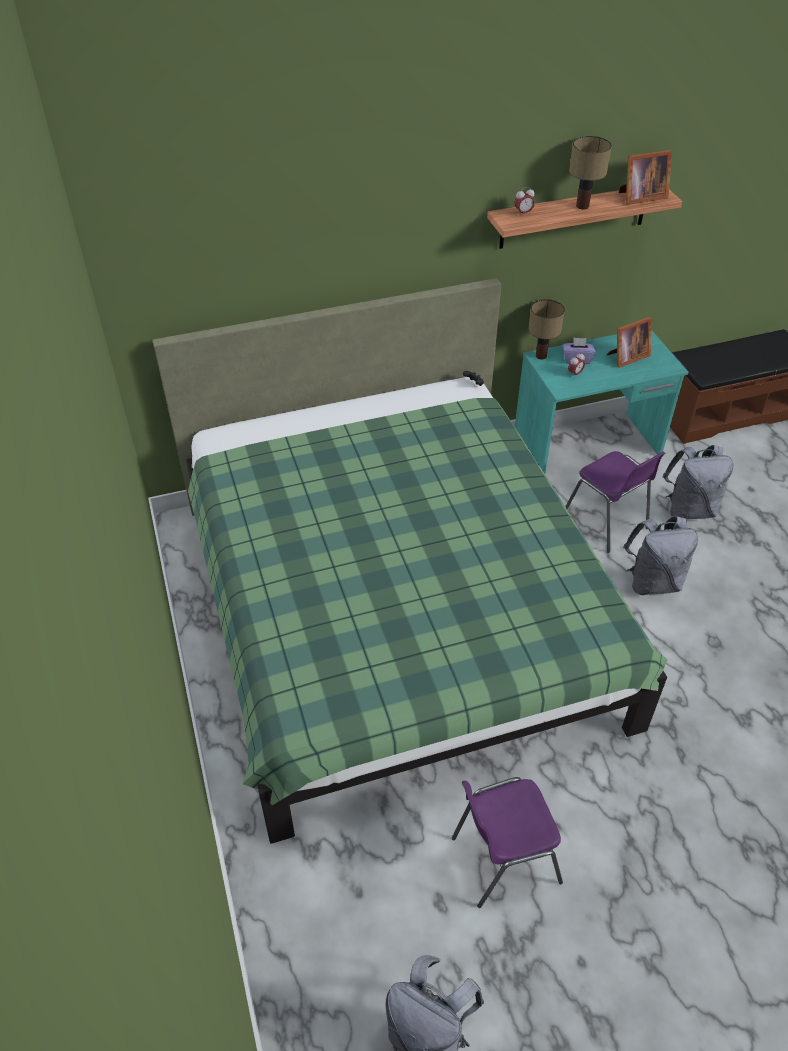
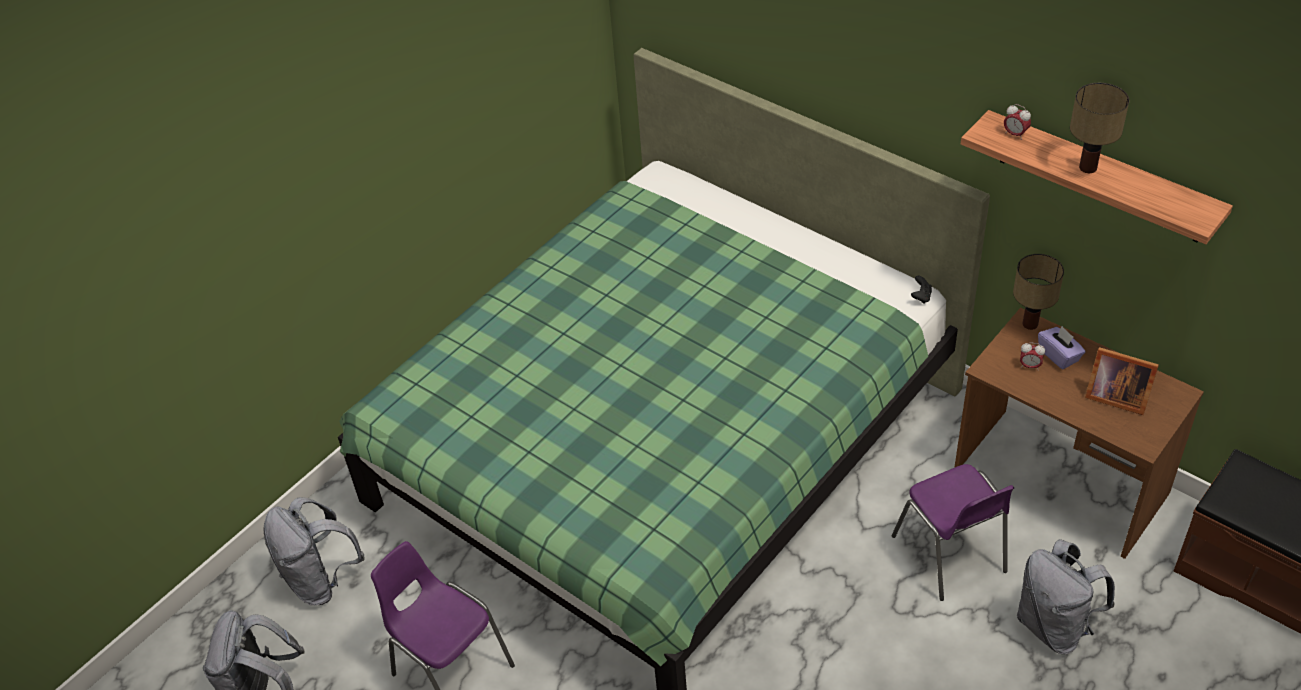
camera: 60 degrees right, 0 degrees up
turquoise desk [515,330,689,473] -> brown desk [954,308,1204,559]
purple chair [565,451,665,553] -> purple chair turned 45 degrees counterclockwise [892,464,1014,601]
picture frame [619,150,672,205] -> none
grey backpack [623,516,698,595] -> grey backpack moved to [263,497,364,606]

